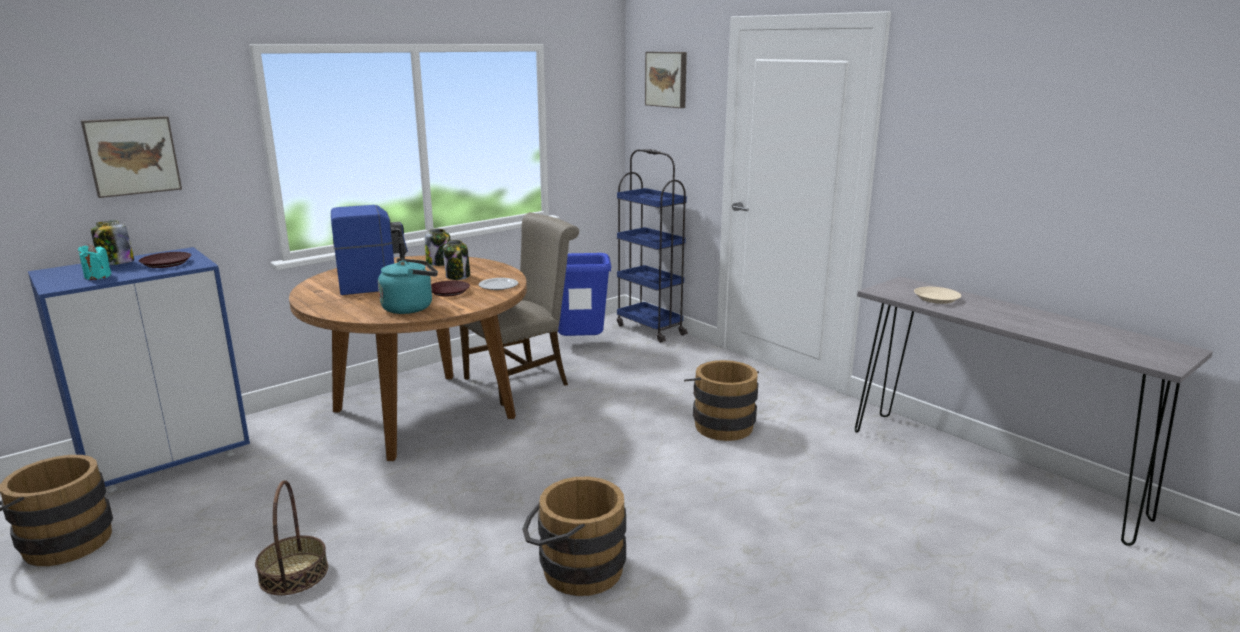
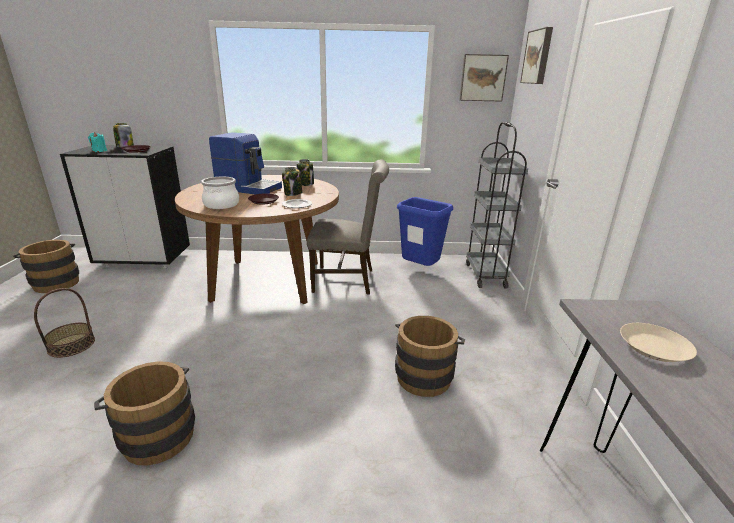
camera: 40 degrees right, 5 degrees up
blue cabinet [28,247,250,493] -> black cabinet [60,145,190,268]
picture [81,116,182,198] -> picture moved to [459,54,509,102]
turquoise kettle [378,258,438,314] -> cooking pot [201,177,239,209]
blue cart [617,149,688,343] -> grey cart [466,122,528,288]

